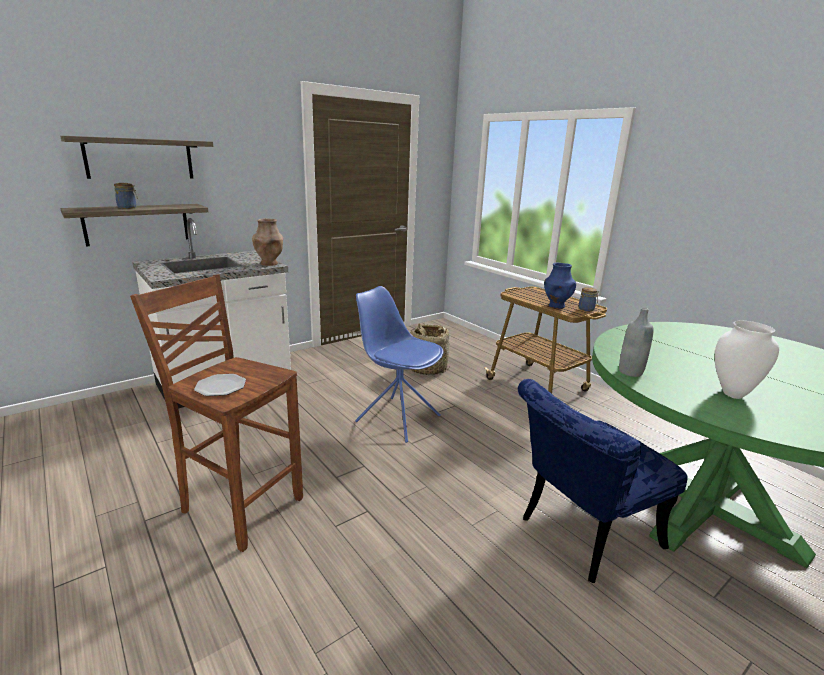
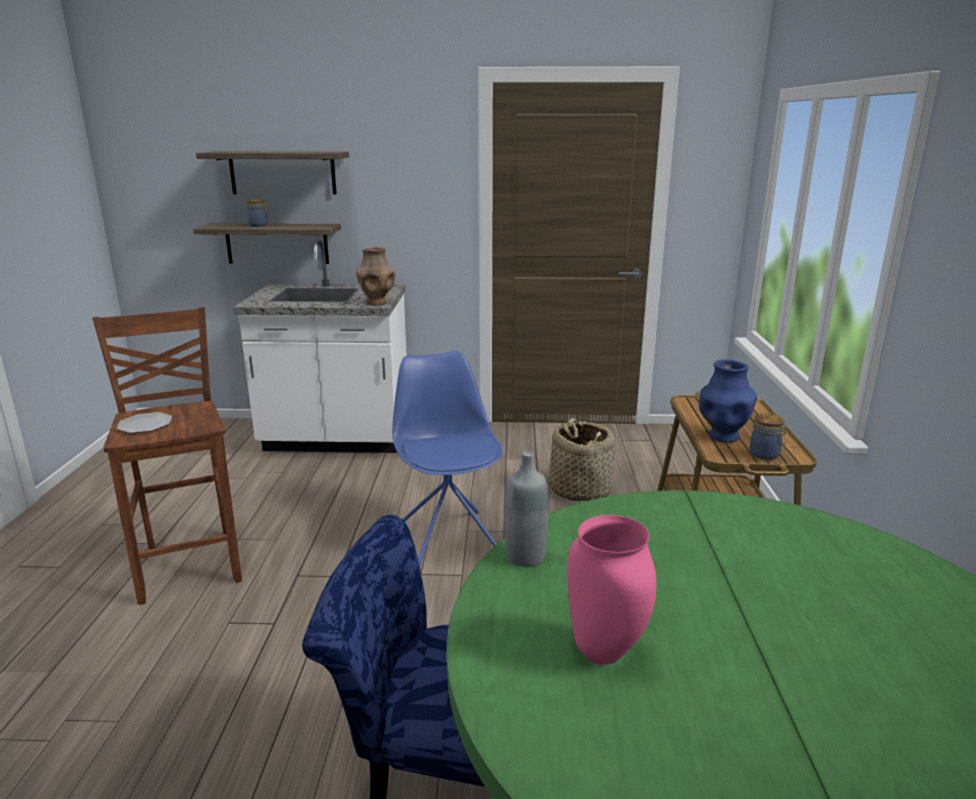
camera: 40 degrees right, 0 degrees up
white vase [715,321,779,399] -> pink vase [567,515,657,665]

